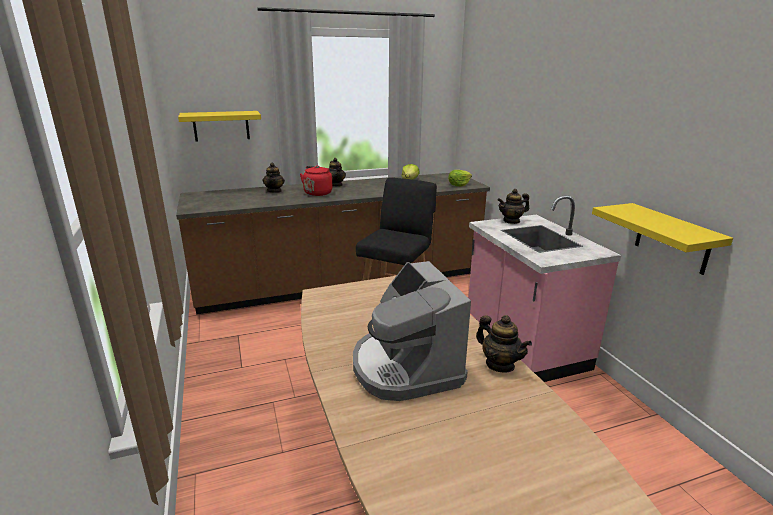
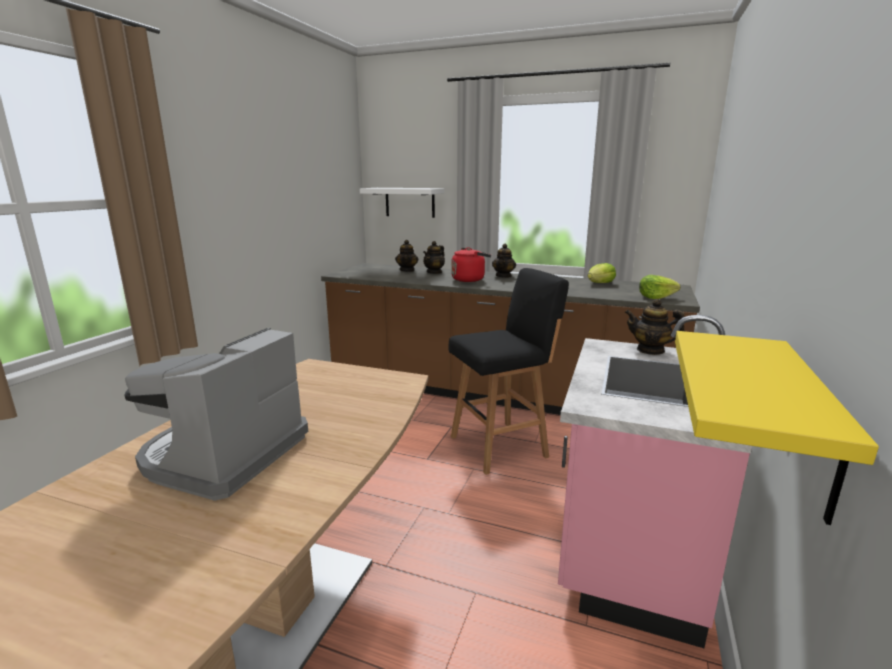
camera: 40 degrees right, 5 degrees down
yellow shelf [178,111,261,142] -> white shelf [360,188,444,218]
teapot [476,315,532,373] -> teapot moved to [395,240,418,272]

